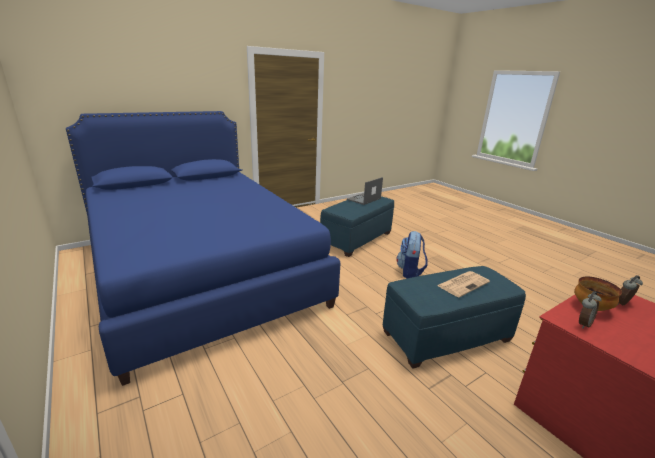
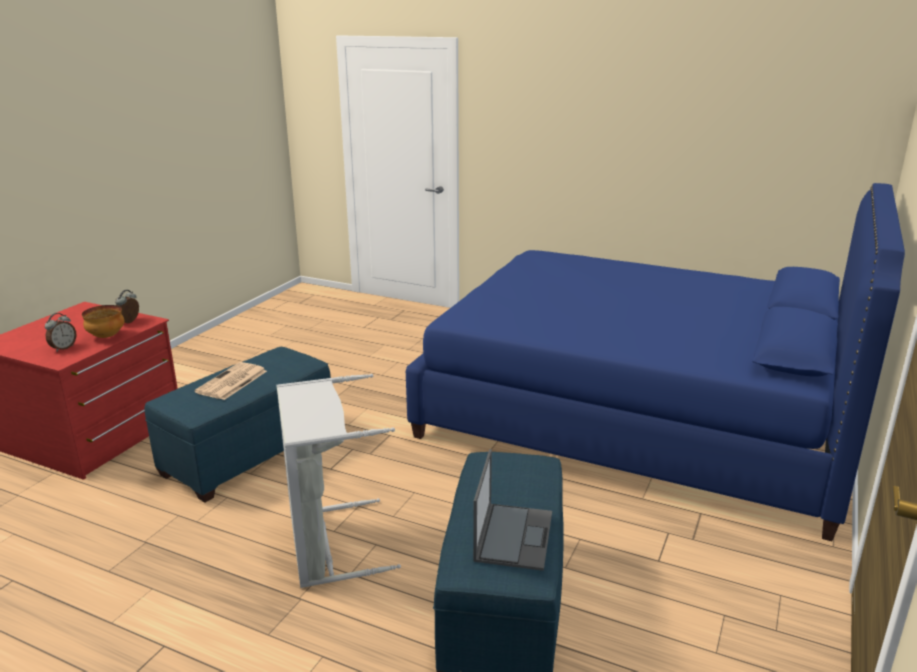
camera: 150 degrees right, 0 degrees up
backpack [396,231,428,278] -> grey laundry basket [276,374,401,588]

